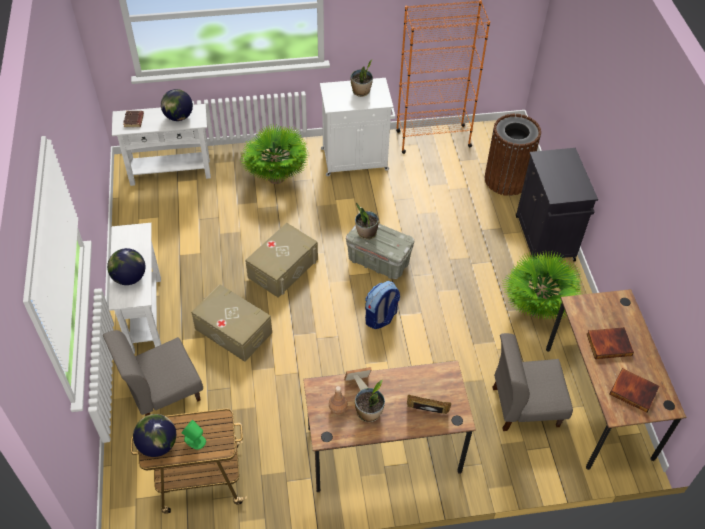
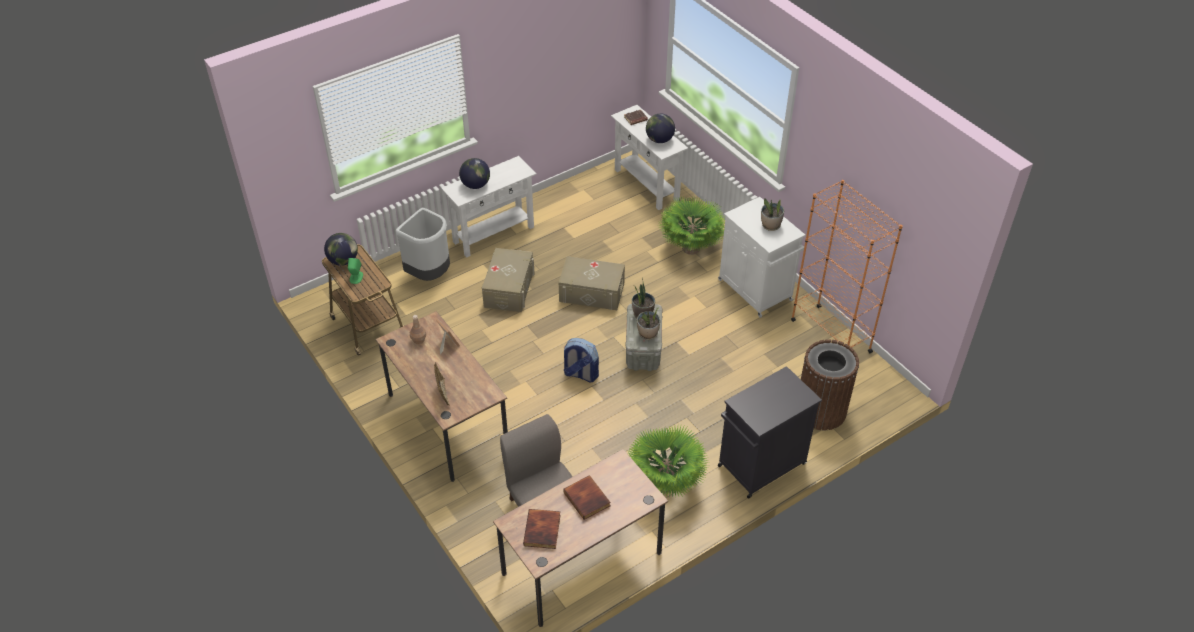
camera: 65 degrees right, 5 degrees down
grey chair [103,330,203,416] -> grey trash can [396,208,450,281]
potted plant [355,380,385,423] -> potted plant moved to [637,308,660,340]

